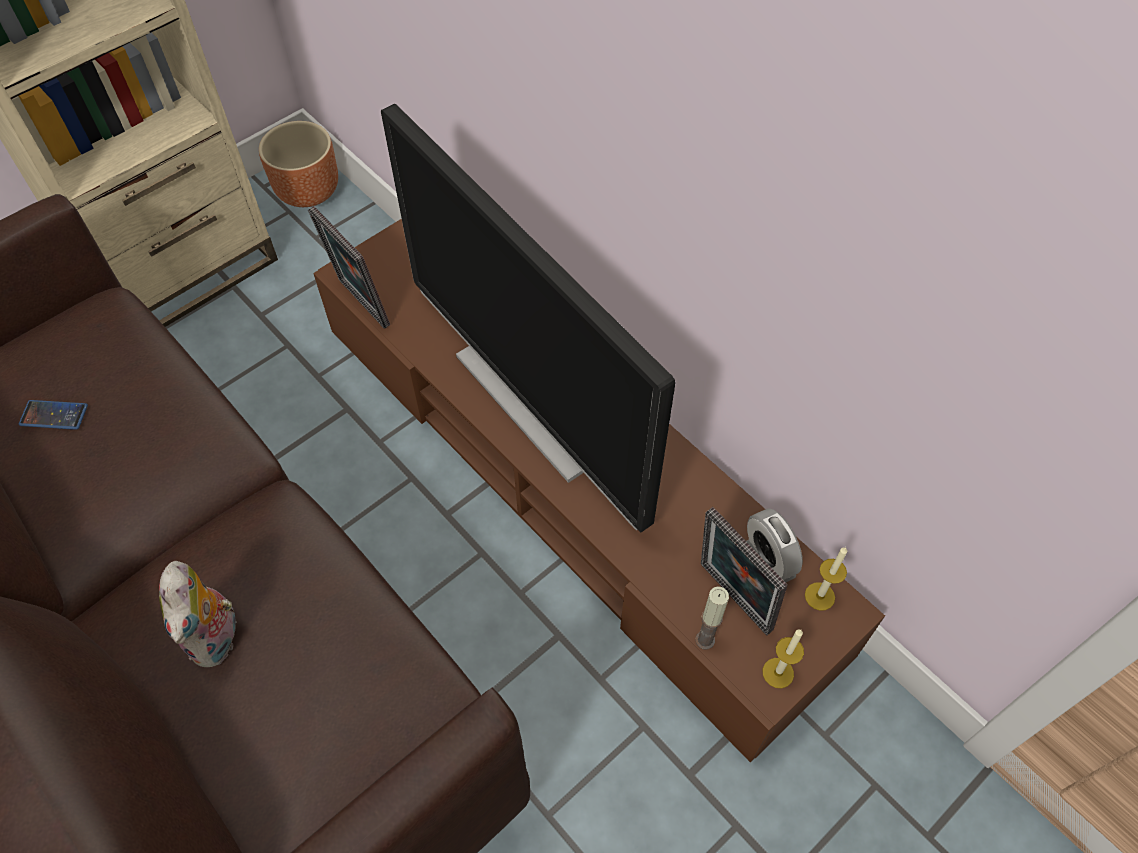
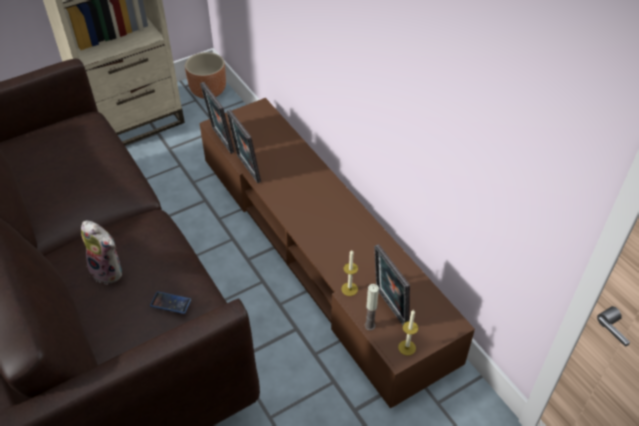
camera: 10 degrees right, 10 degrees down
phone [19,400,88,430] -> phone moved to [150,291,191,314]
plush toy [159,561,237,667] -> plush toy turned 60 degrees counterclockwise [81,220,122,285]
television [381,104,675,532] -> none
alarm clock [746,508,803,582] -> none
candle [805,547,847,611] -> candle moved to [341,250,358,296]
none -> picture frame [226,109,261,183]

